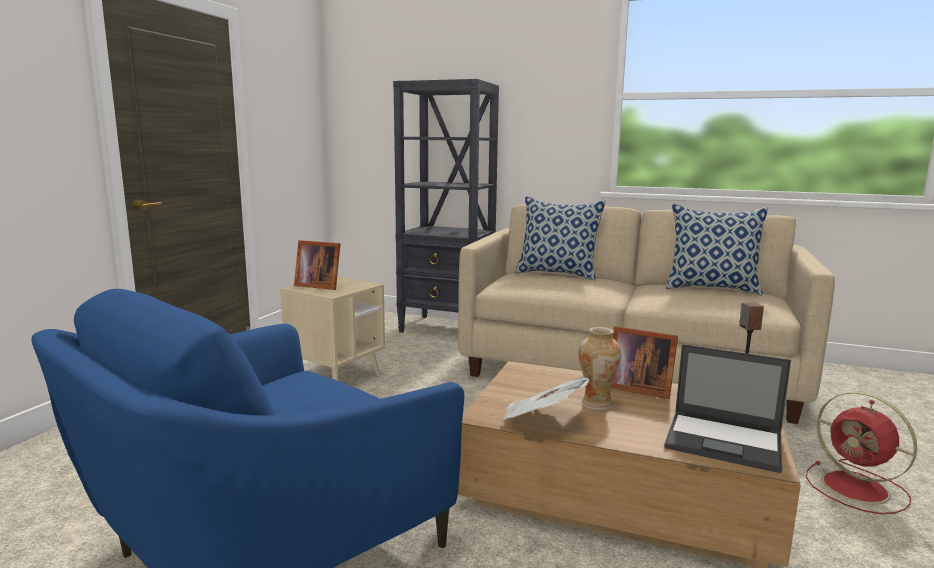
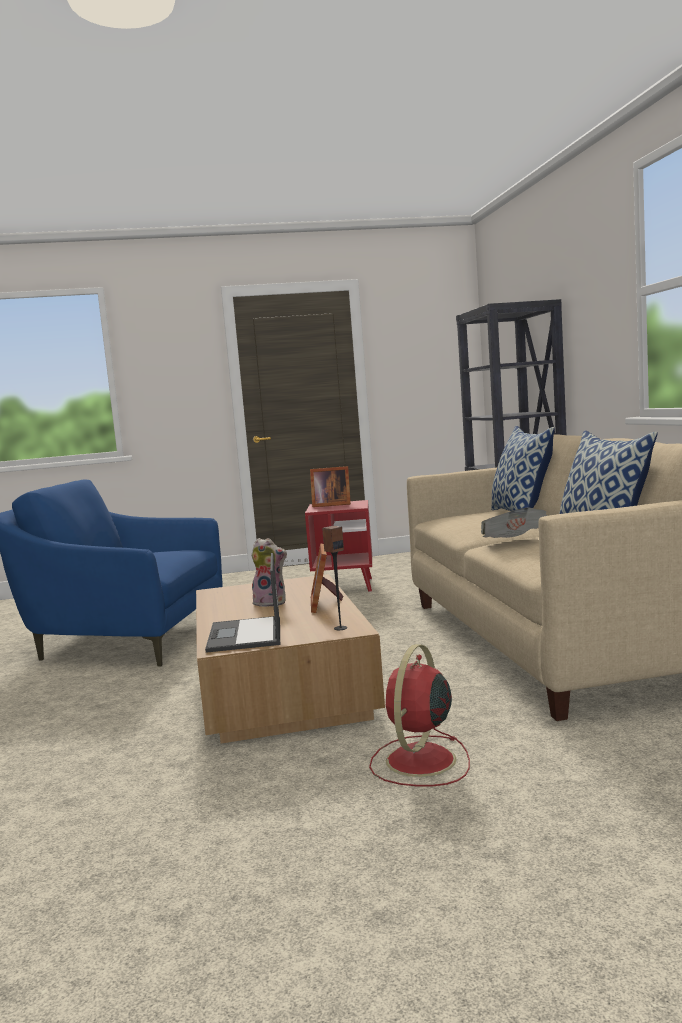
camera: 60 degrees right, 5 degrees down
beige side table [280,276,385,381] -> red side table [305,500,372,592]
picture frame [294,240,340,290] -> picture frame turned 75 degrees counterclockwise [310,466,351,507]
newspaper [502,376,589,420] -> newspaper moved to [481,508,547,538]
vase [579,327,621,410] -> plush toy [251,538,287,607]

